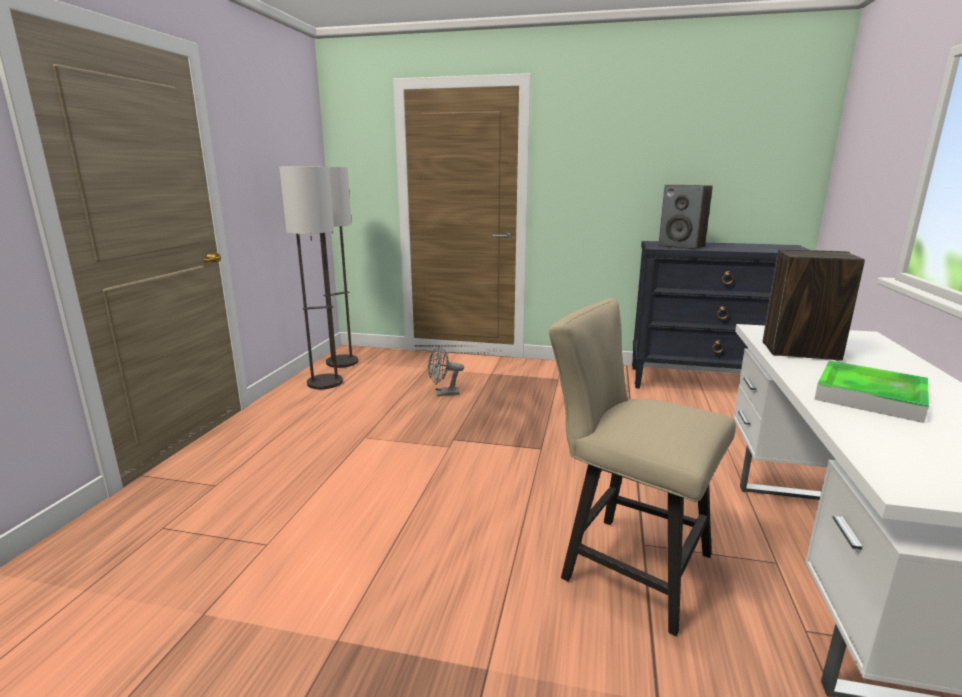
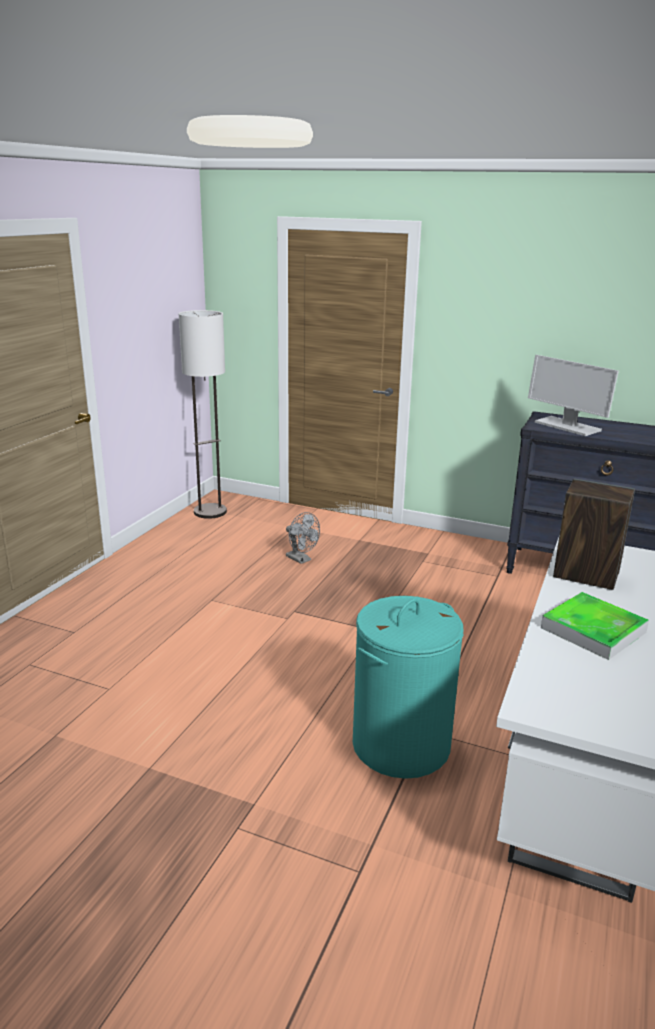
camera: 10 degrees right, 5 degrees up
floor lamp [279,167,343,389] -> none
grey fan [428,345,464,396] -> grey fan turned 135 degrees counterclockwise [286,512,320,564]
beige chair [549,298,736,636] -> turquoise laundry basket [353,596,464,779]
speaker [659,185,713,249] -> monitor [528,355,619,436]

